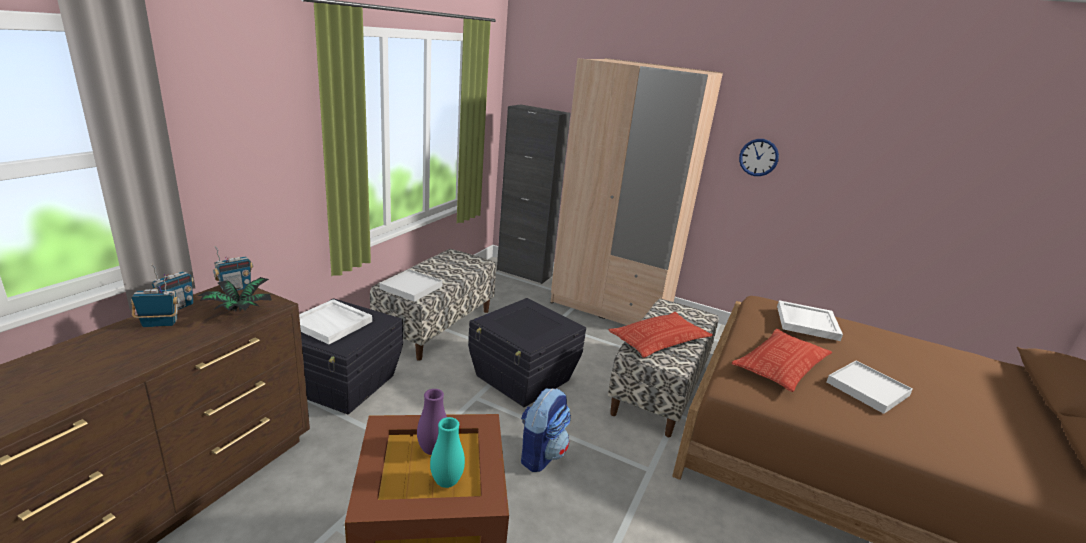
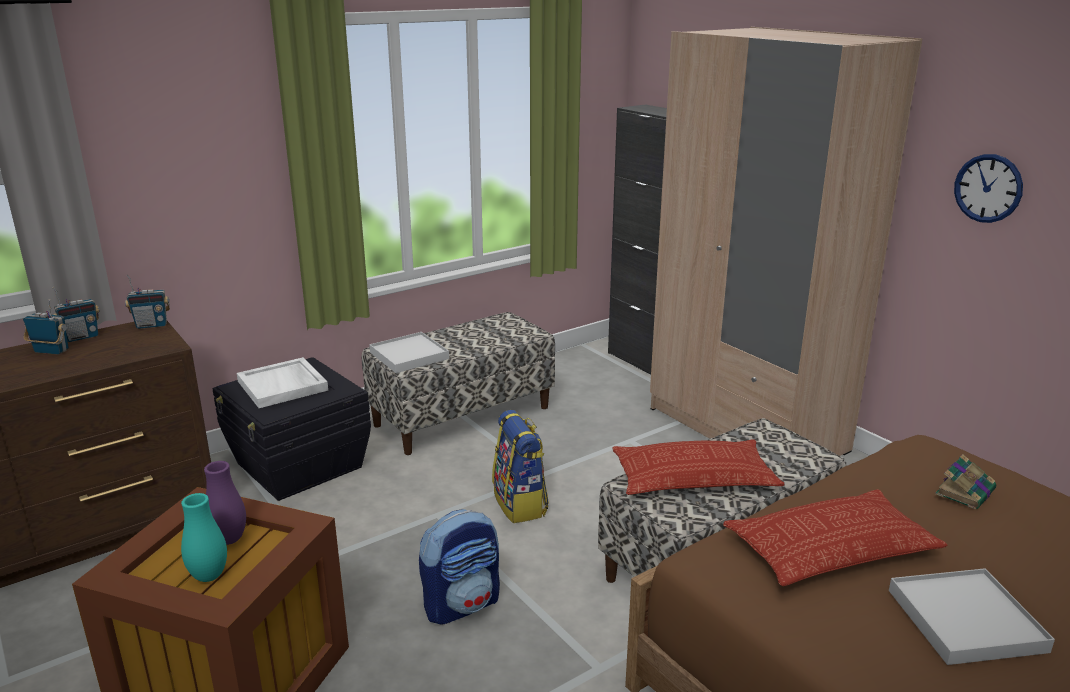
camera: 30 degrees right, 0 degrees up
potted plant [198,277,272,311] -> none
black storage box [468,298,586,407] -> backpack [492,410,549,523]
white tray [777,300,843,341] -> book [935,454,996,510]

